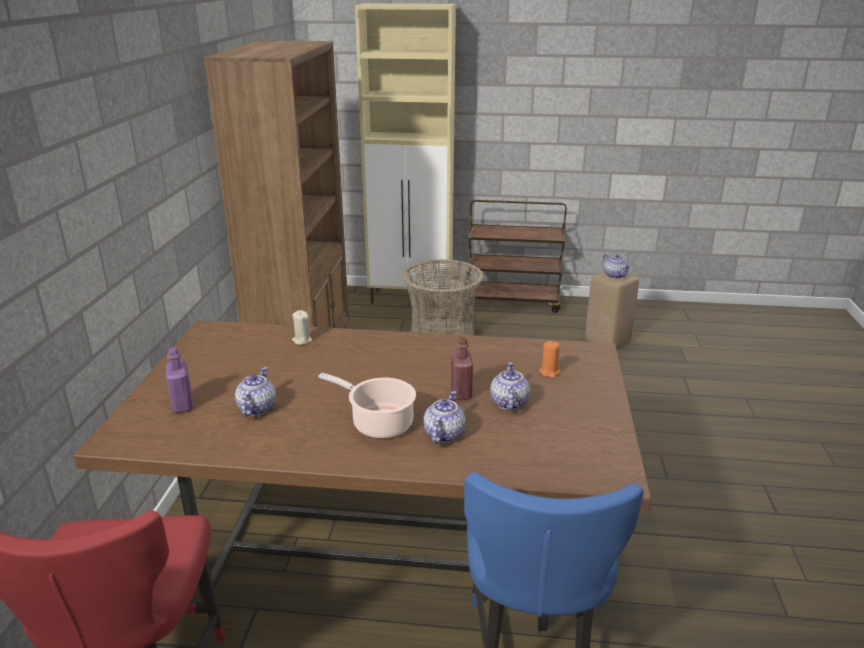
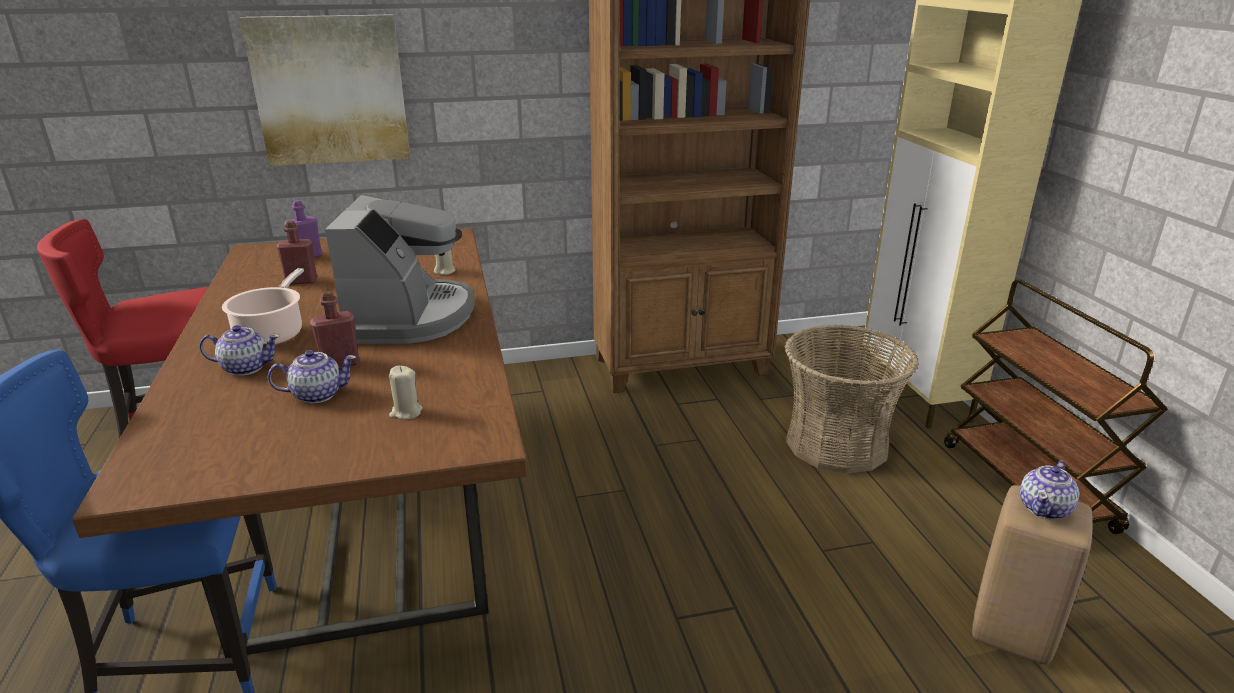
camera: 70 degrees right, 0 degrees up
teapot [235,367,276,417] -> red bottle [276,221,317,285]
orange candle [540,341,560,378] -> beige candle [389,366,423,420]
none -> picture [240,14,410,166]
none -> coffee machine [325,195,475,344]

